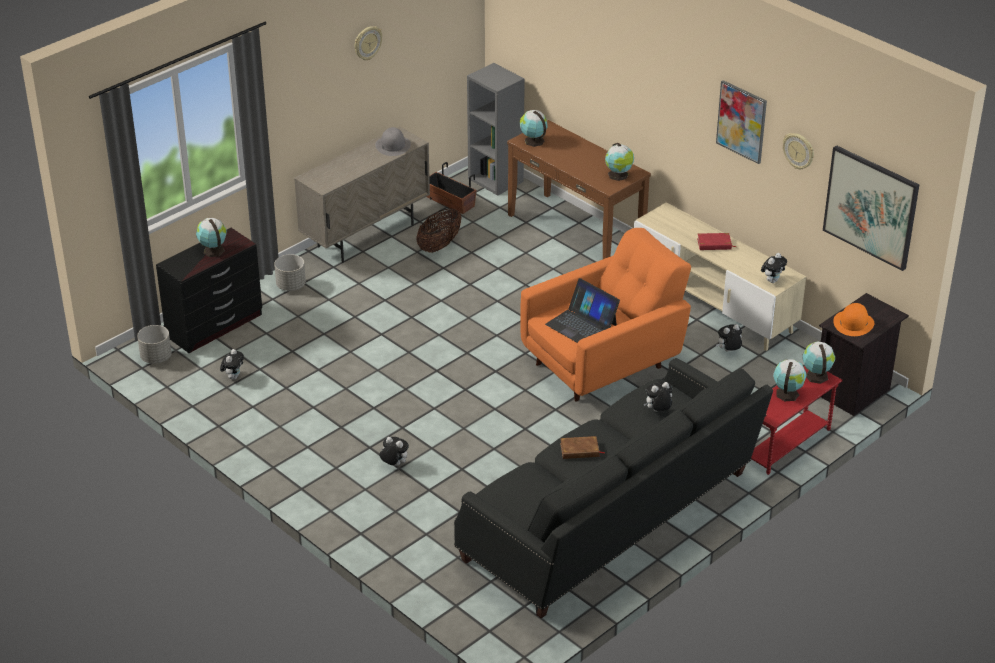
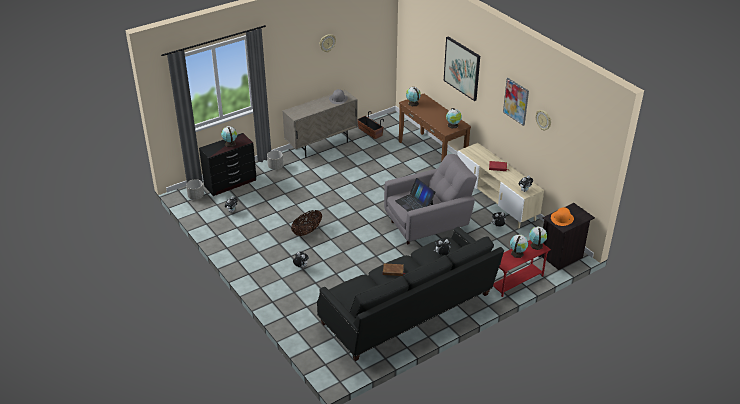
camera: 10 degrees right, 0 degrees up
basket [416,208,462,253] -> basket moved to [291,210,322,236]
grey bookcase [467,63,525,196] -> none
orange armchair [520,228,691,401] -> grey armchair [384,154,477,244]
picture [823,145,919,271] -> picture moved to [444,36,480,101]

